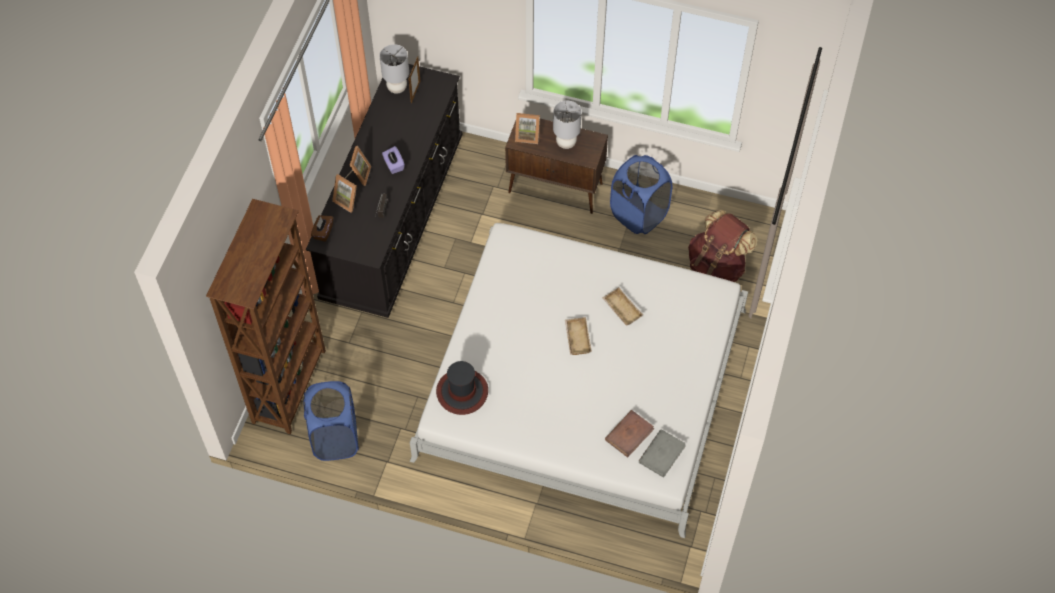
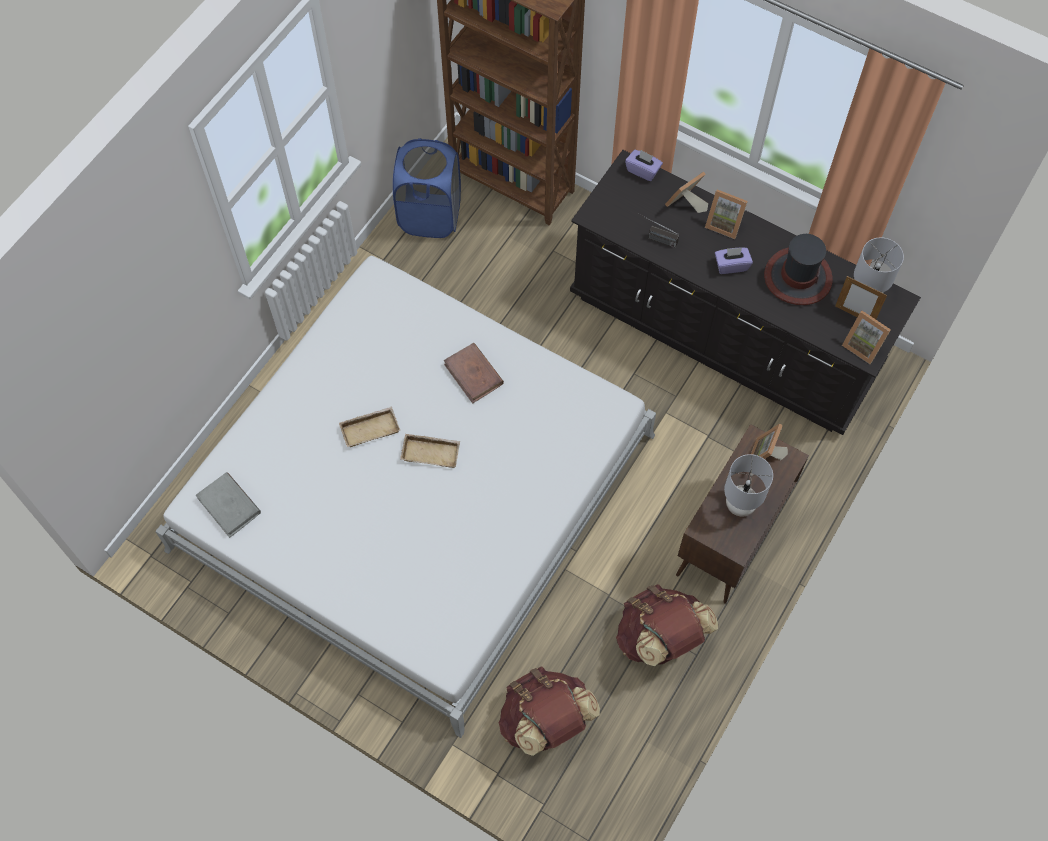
camera: 105 degrees right, 5 degrees up
brown tissue box [311,215,333,242] -> purple tissue box [625,150,663,181]
hat [436,361,488,415] -> hat moved to [764,234,832,305]
beige tray [602,287,643,326] -> beige tray moved to [339,407,400,447]
brown book [605,410,654,458] -> brown book moved to [444,343,504,404]
blue laundry basket [610,155,672,234] -> brown backpack [616,584,718,666]
none -> picture frame [842,311,891,364]

